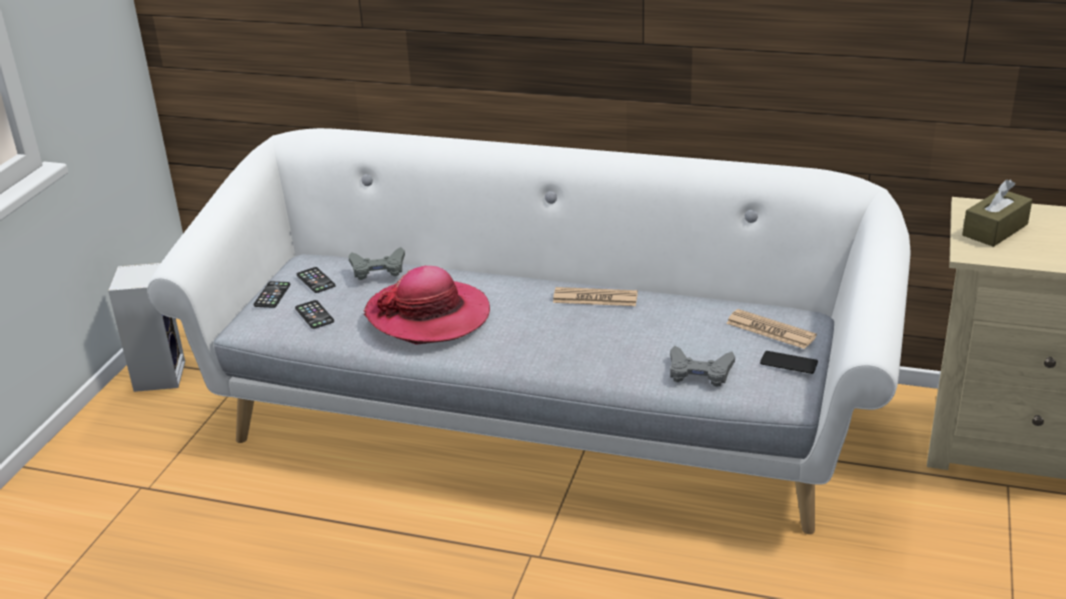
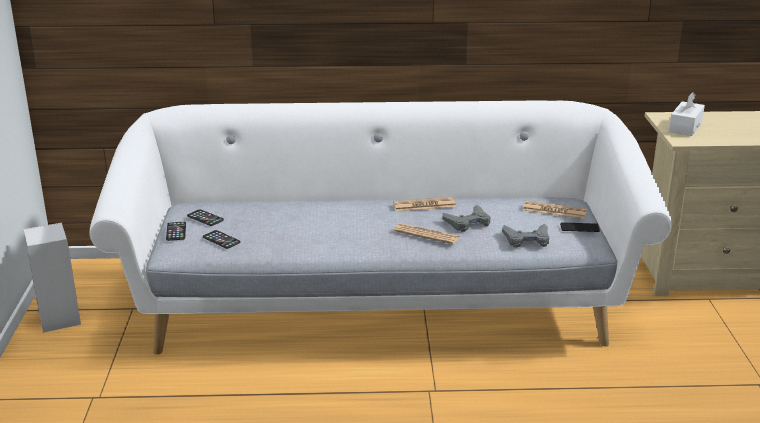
camera: 20 degrees left, 5 degrees down
grey game controller [348,247,405,280] -> grey game controller moved to [442,205,491,232]
hat [363,266,490,345] -> none
brown tissue box [962,180,1032,247] -> white tissue box [669,92,705,136]
none -> newspaper [394,223,460,244]

